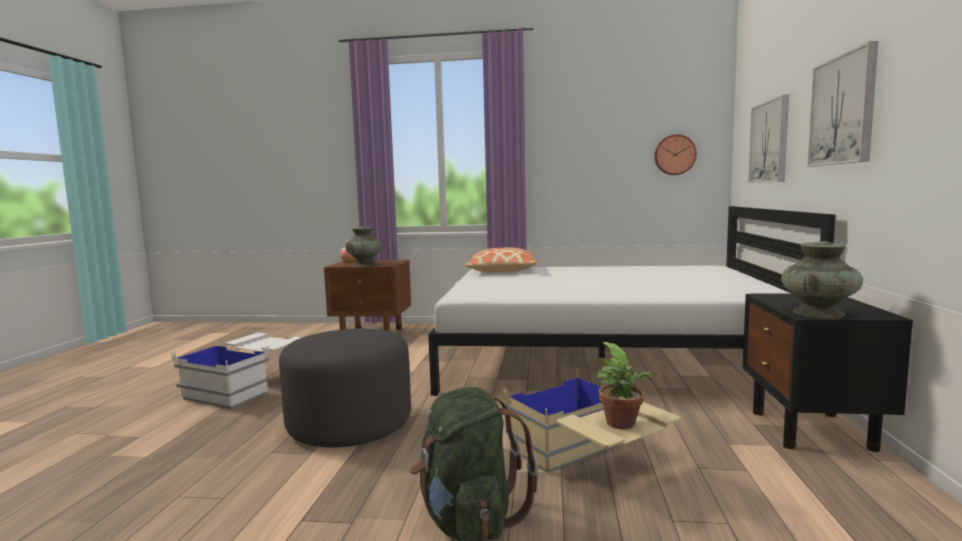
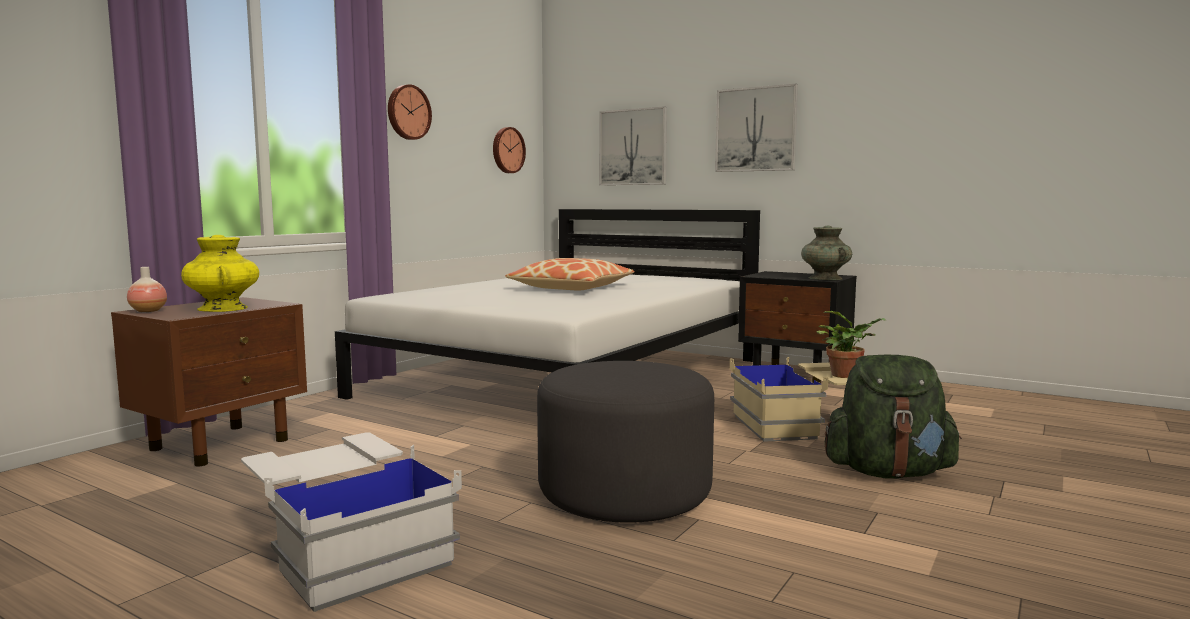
camera: 65 degrees left, 0 degrees up
turquoise vase [345,226,382,266] -> yellow vase [181,235,259,312]
pillow [465,247,537,272] -> pillow moved to [505,258,635,290]
none -> wall clock [388,84,432,140]

